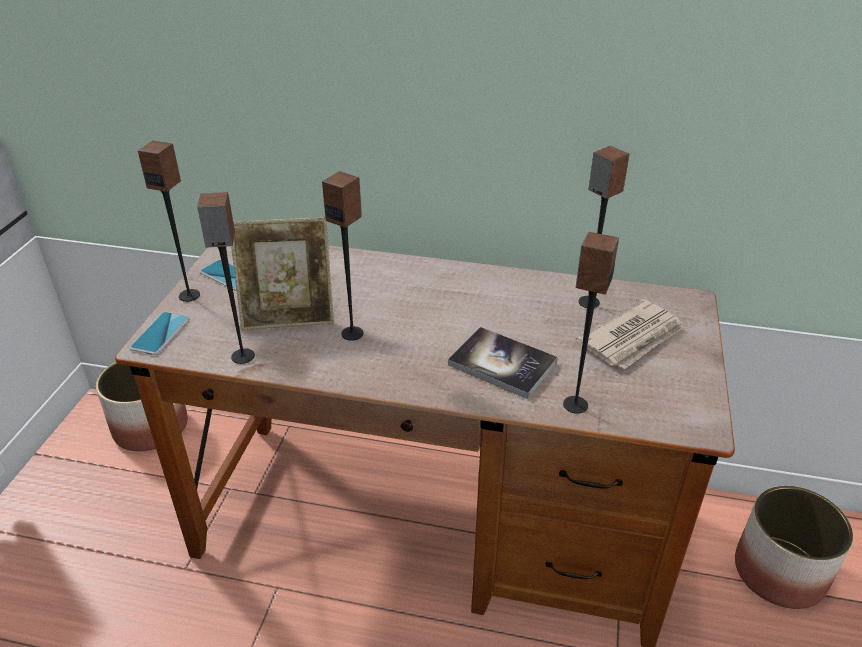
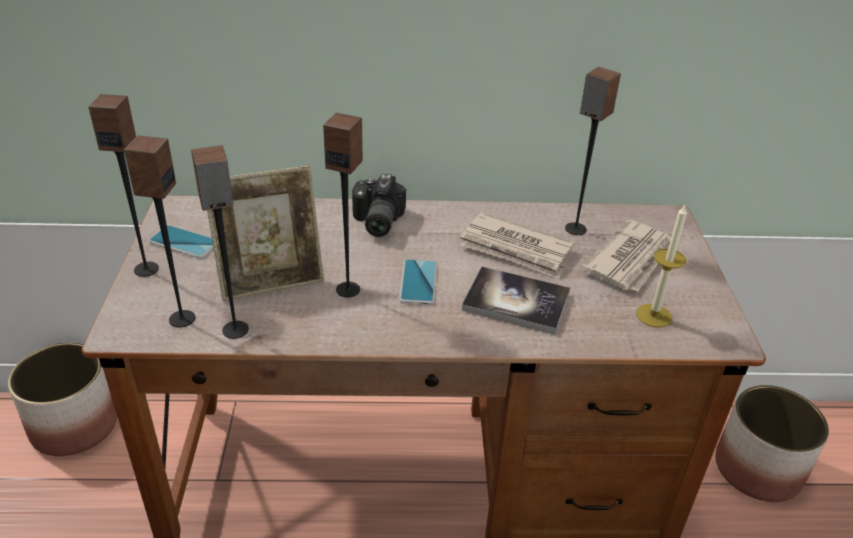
camera: 15 degrees left, 0 degrees up
phone [130,312,190,355] -> phone moved to [399,259,437,304]
speaker [563,232,619,414] -> speaker moved to [124,136,195,327]
none -> camera [352,174,406,237]
none -> newspaper [460,213,575,279]
none -> candle [636,205,687,327]

